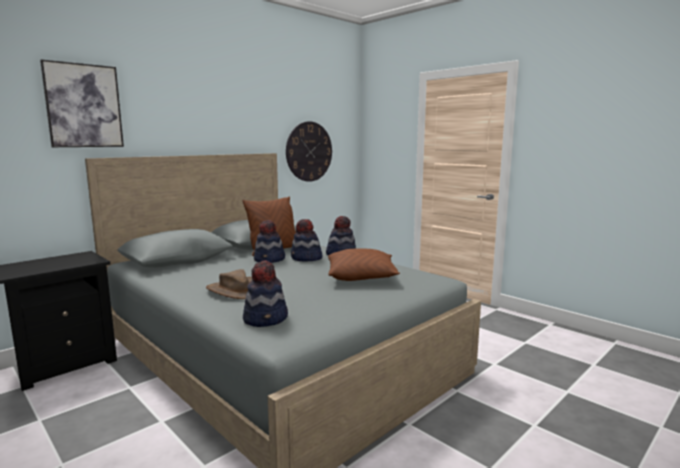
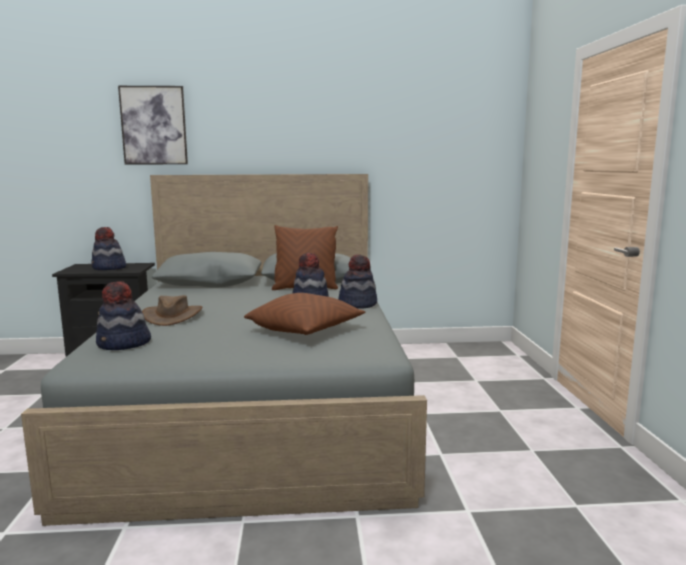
camera: 40 degrees right, 0 degrees up
hat [254,220,285,263] -> hat moved to [91,227,126,270]
wall clock [286,121,332,182] -> none

